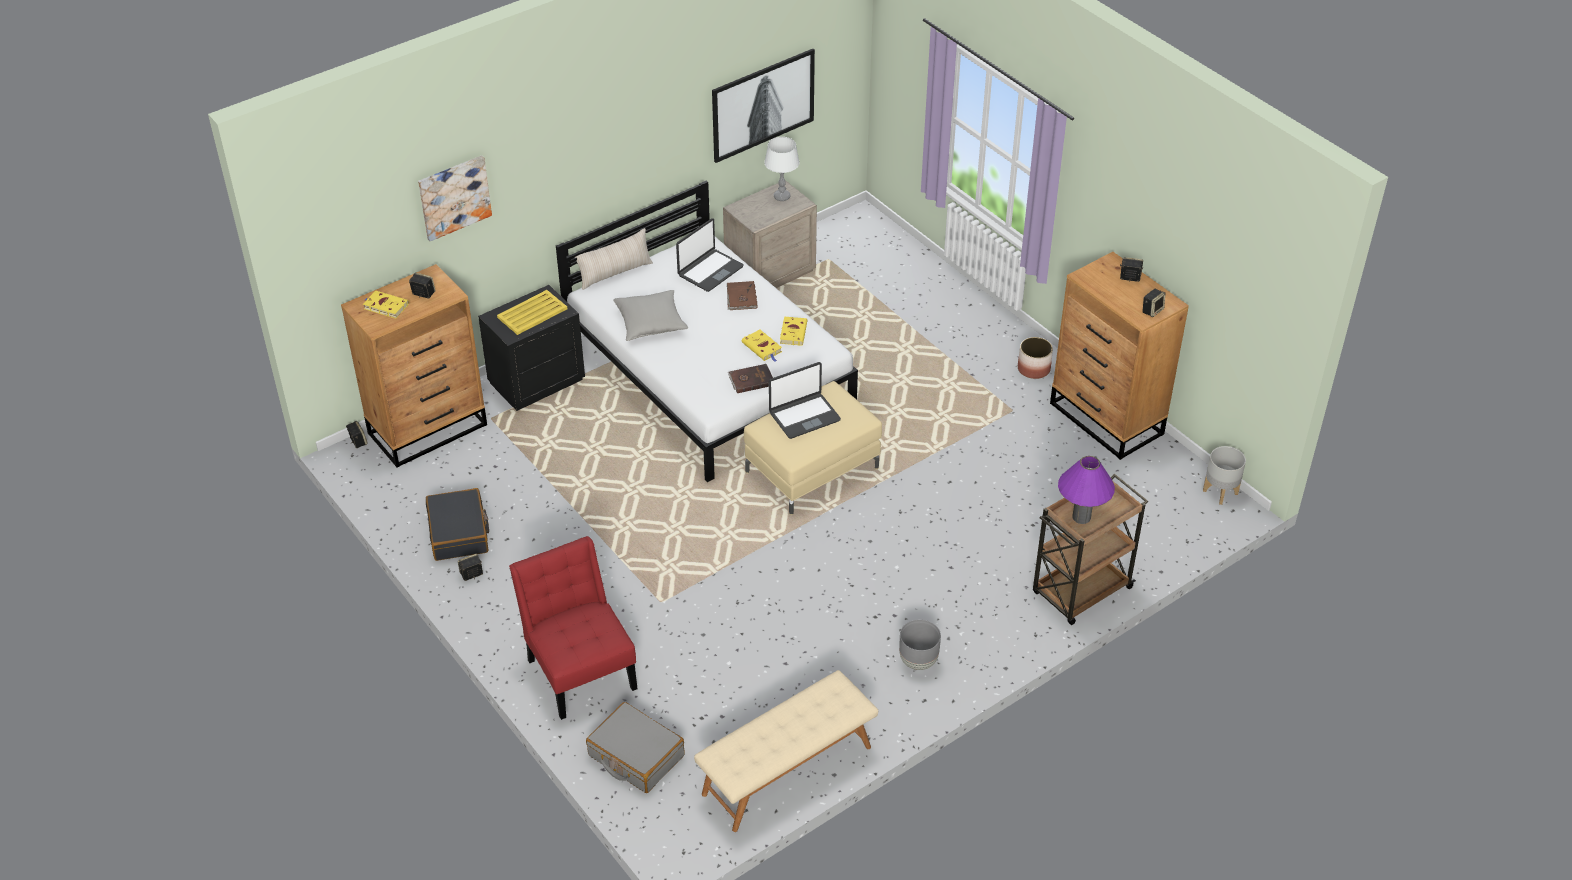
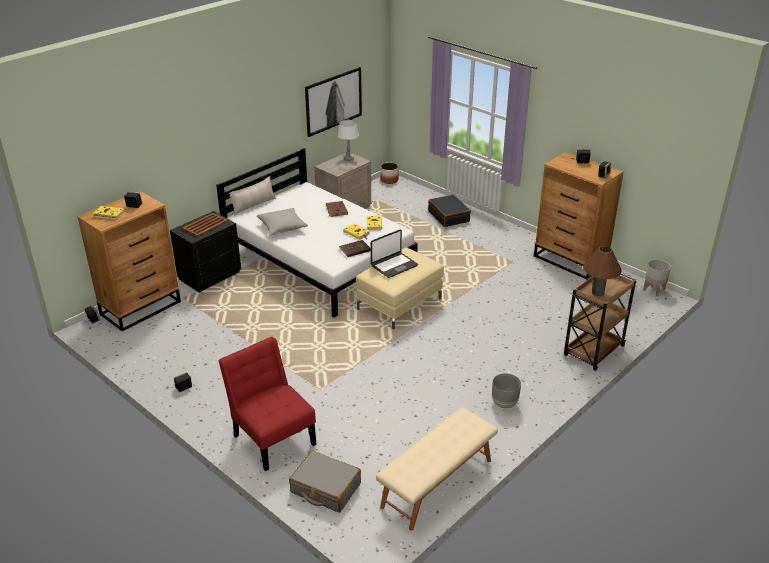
camera: 10 degrees left, 10 degrees down
picture [418,155,492,241] -> none
black suitcase [426,488,489,561] -> black suitcase moved to [428,195,471,227]
yellow tray [497,290,567,335] -> brown tray [182,213,228,237]
laptop [676,218,744,292] -> none
planter [1018,337,1053,379] -> planter moved to [381,163,398,184]
purple table lamp [1058,456,1115,524] -> brown table lamp [583,246,621,296]

